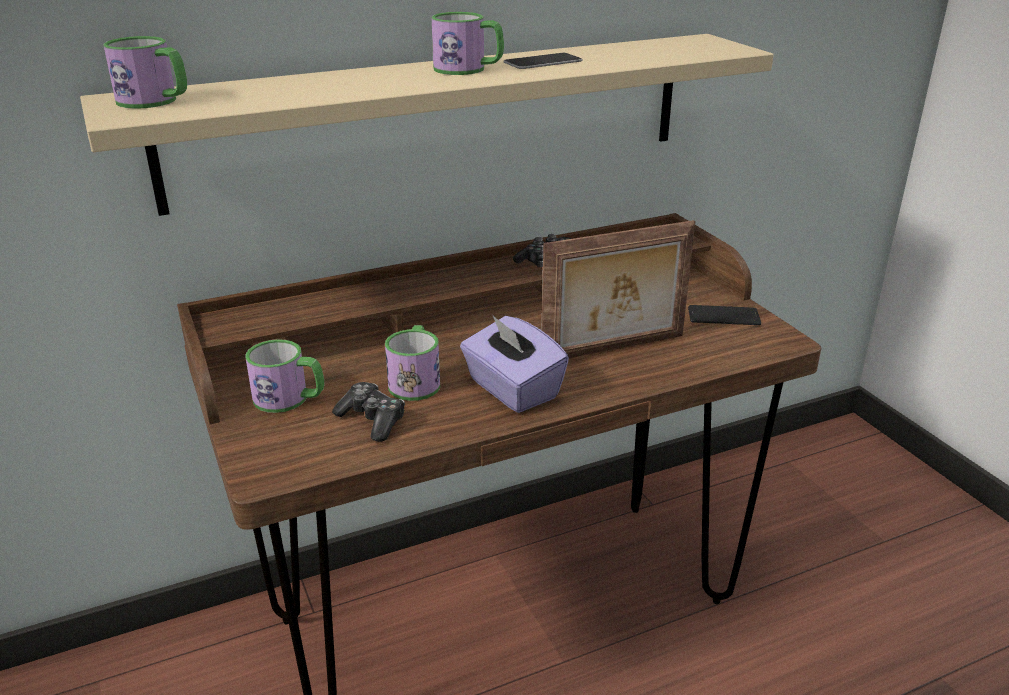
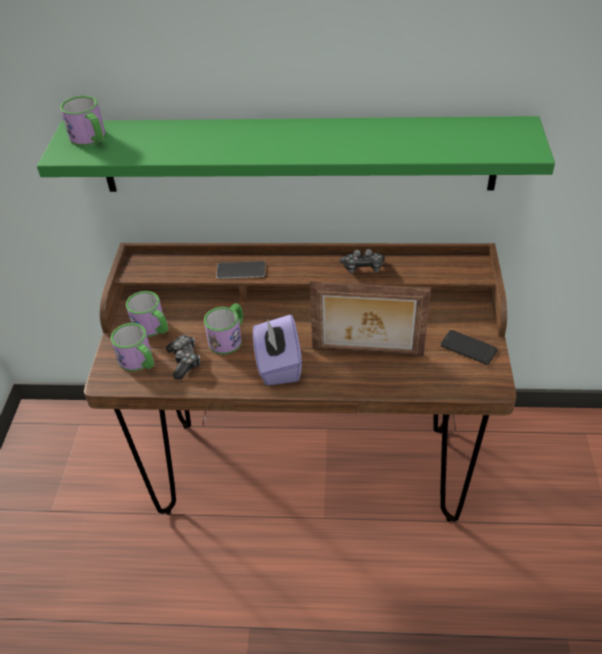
camera: 30 degrees right, 15 degrees up
beige shelf [80,34,774,216] -> green shelf [37,116,555,192]
mug [432,12,504,75] -> mug moved to [111,323,154,371]
phone [504,53,583,69] -> phone moved to [216,261,265,279]

